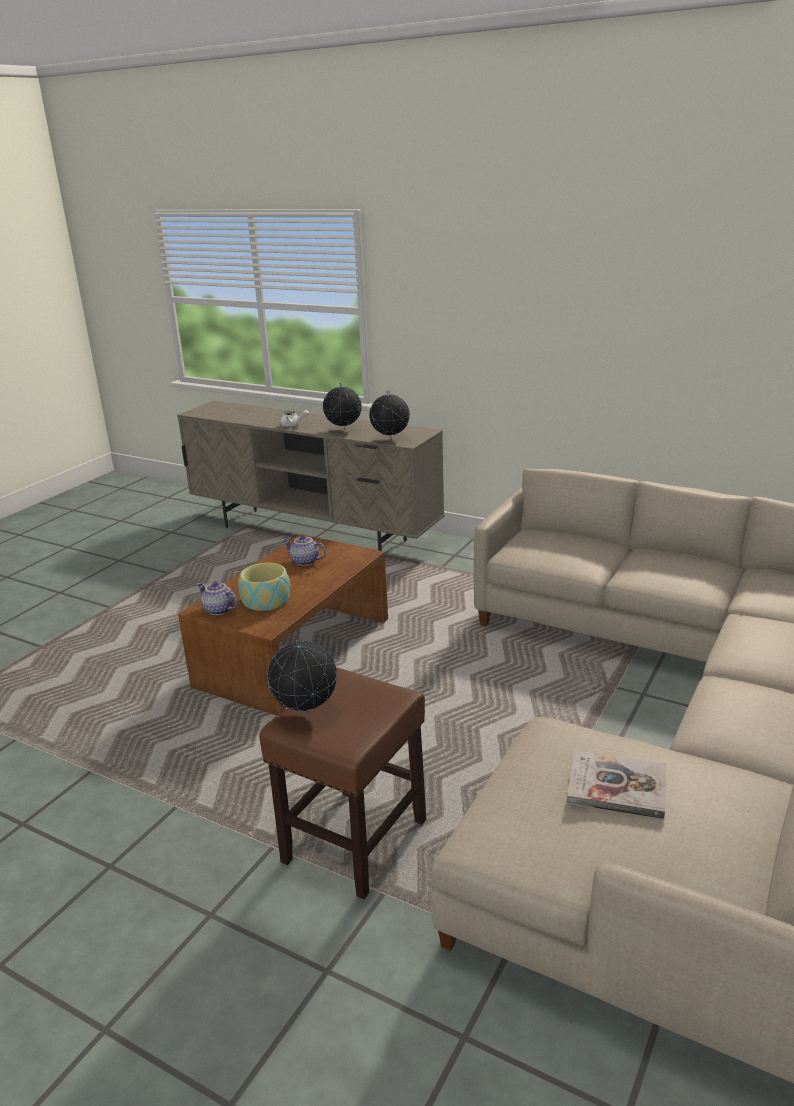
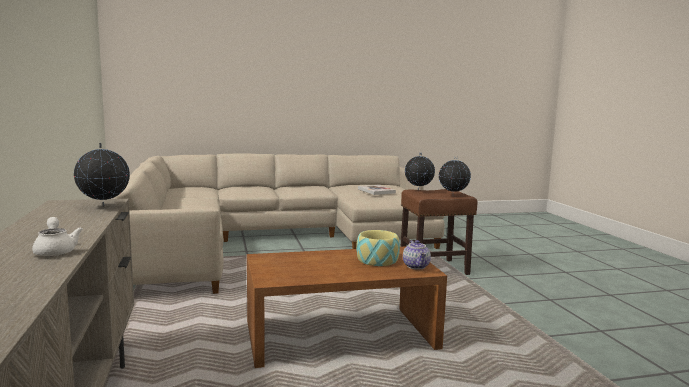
camera: 135 degrees left, 15 degrees down
teapot [282,535,326,566] -> none
globe [323,382,362,431] -> globe moved to [405,153,435,190]

